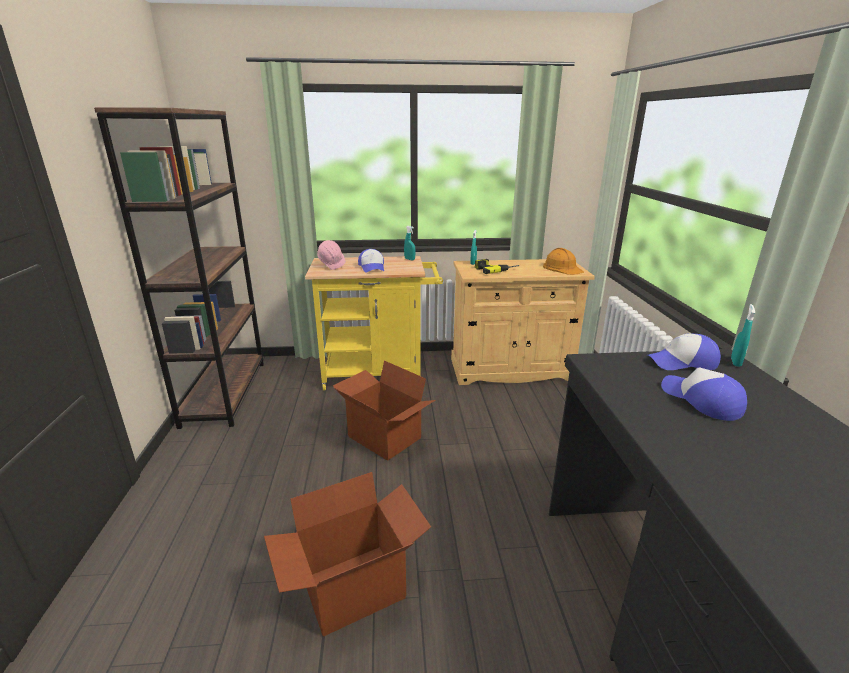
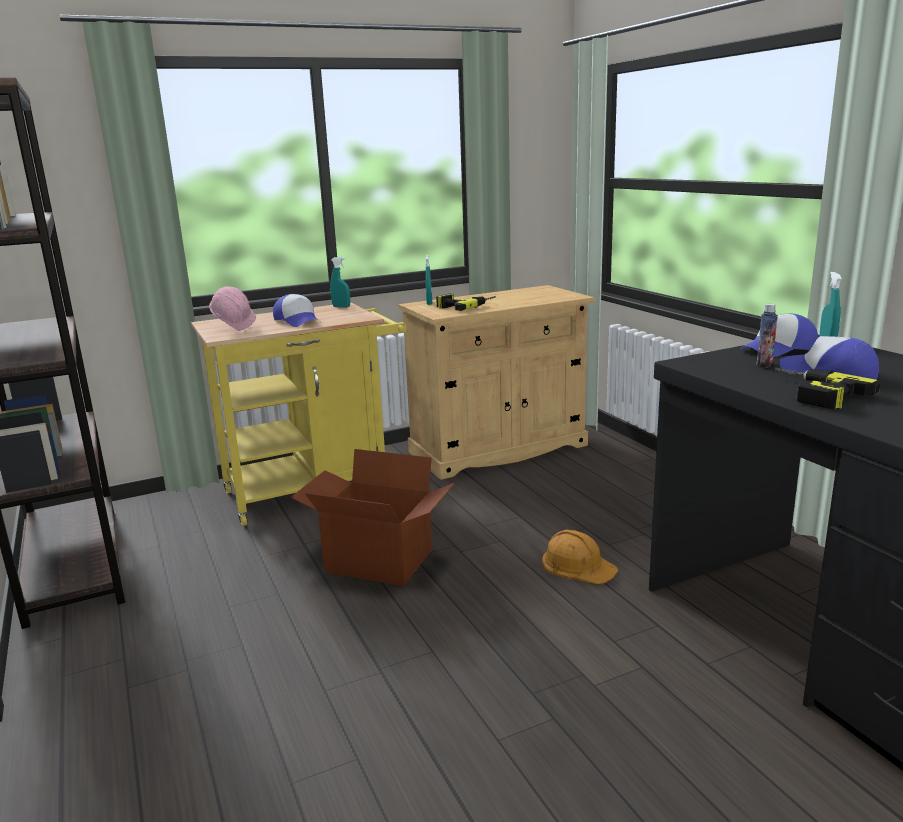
camera: 20 degrees left, 5 degrees down
cardboard box [264,472,431,637] -> none
orange hard hat [543,248,584,275] -> orange hard hat moved to [542,530,618,584]
none -> bottle [757,304,778,368]
none -> power drill [775,367,880,410]

